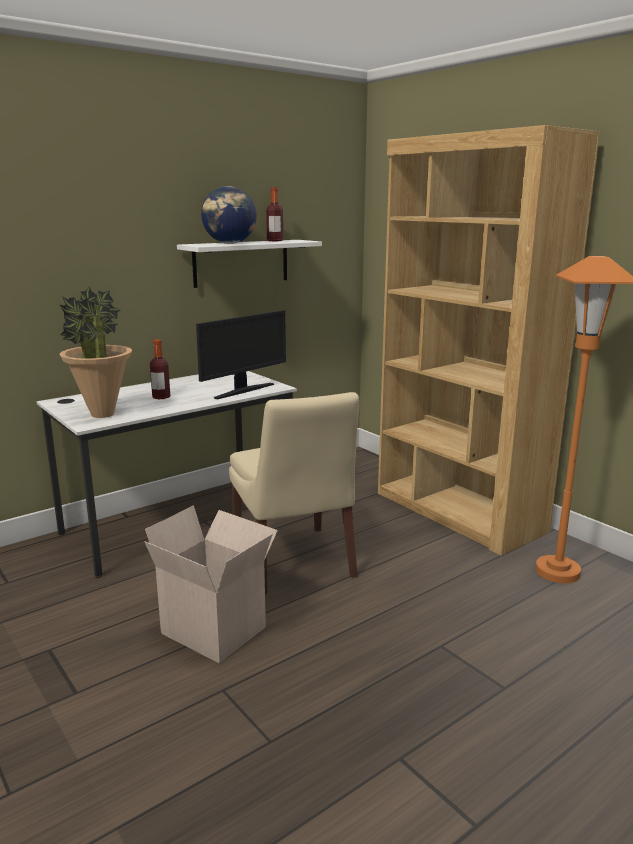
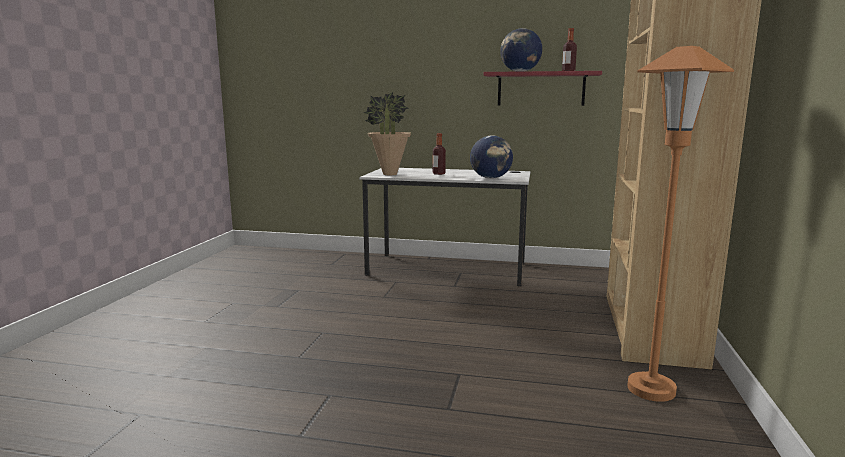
camera: 50 degrees right, 5 degrees down
cardboard box [144,505,278,663] -> none
white shelf [177,240,322,288] -> red shelf [484,71,602,106]
monitor [196,310,286,399] -> globe [470,135,513,179]
beige chair [229,392,360,595] -> none

